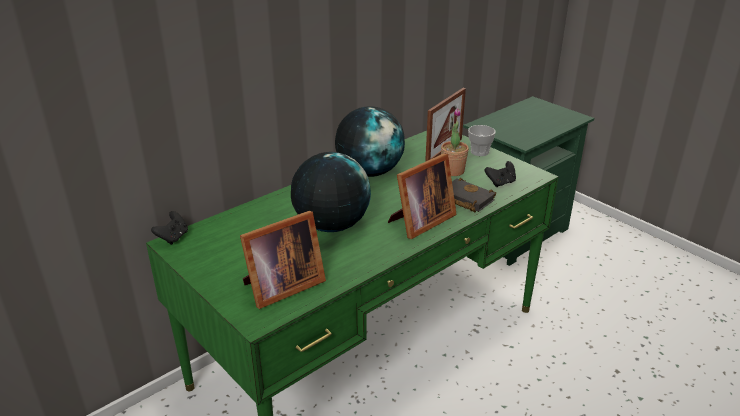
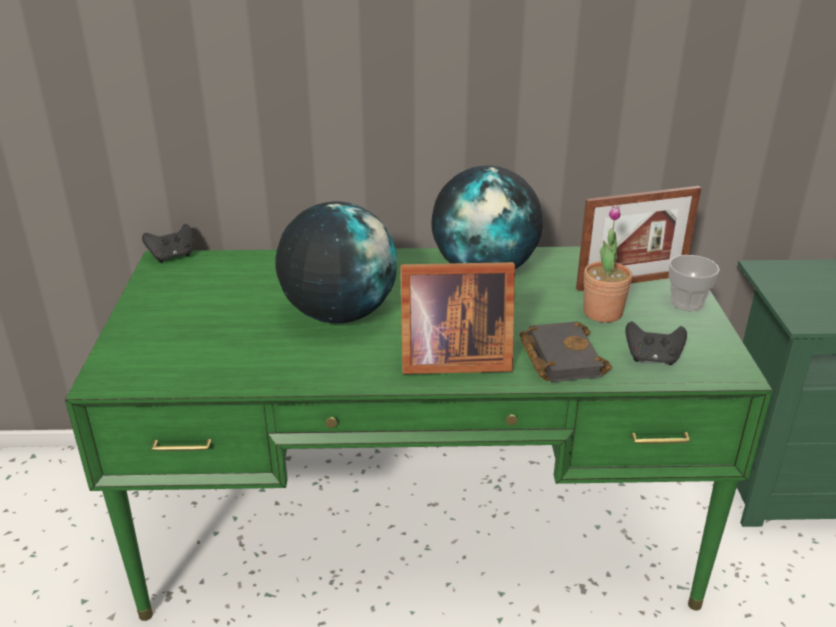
camera: 40 degrees right, 0 degrees up
picture frame [240,211,326,309] -> none

